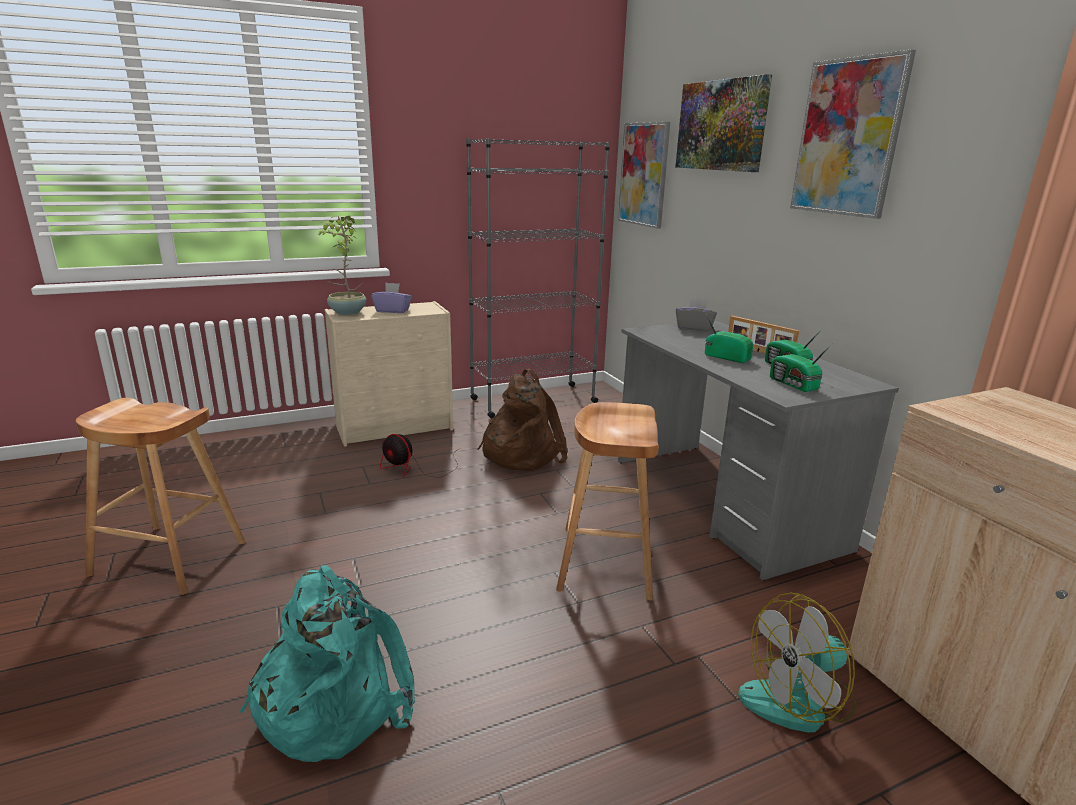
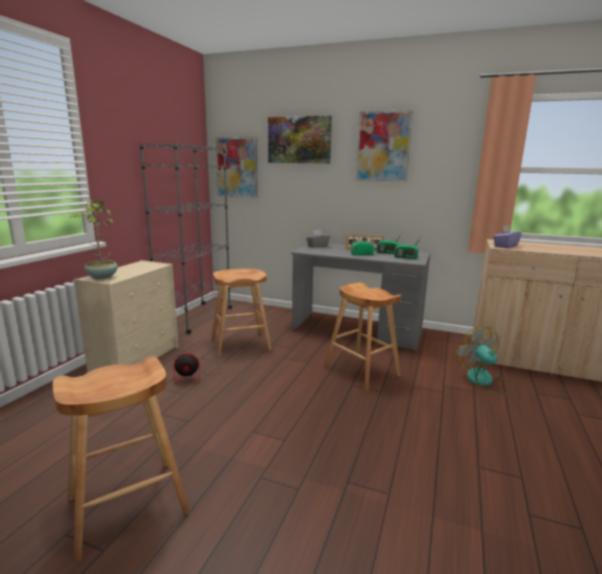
camera: 45 degrees left, 5 degrees down
turquoise backpack [240,565,415,762] -> none
purple tissue box [371,283,412,313] -> purple tissue box moved to [493,226,522,248]
brown backpack [478,369,568,471] -> brown stool [212,269,272,357]
fan [738,593,857,732] -> fan turned 135 degrees clockwise [456,326,516,395]

